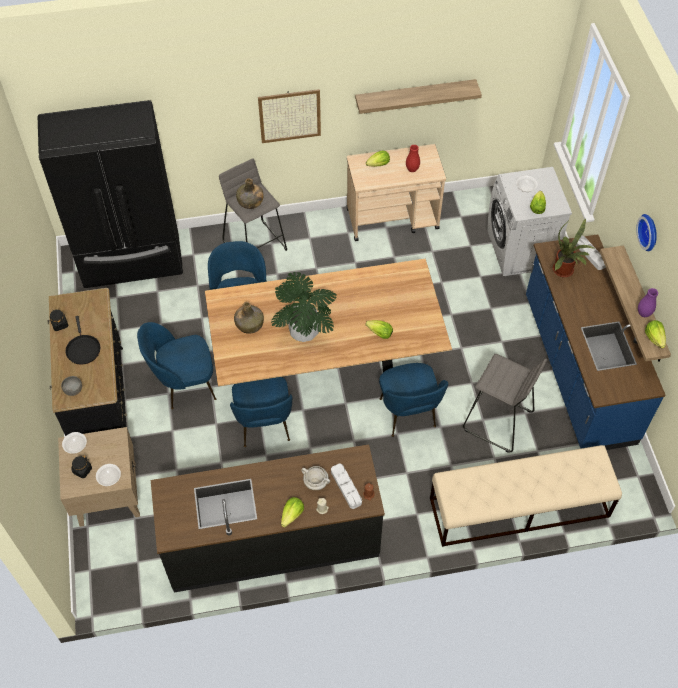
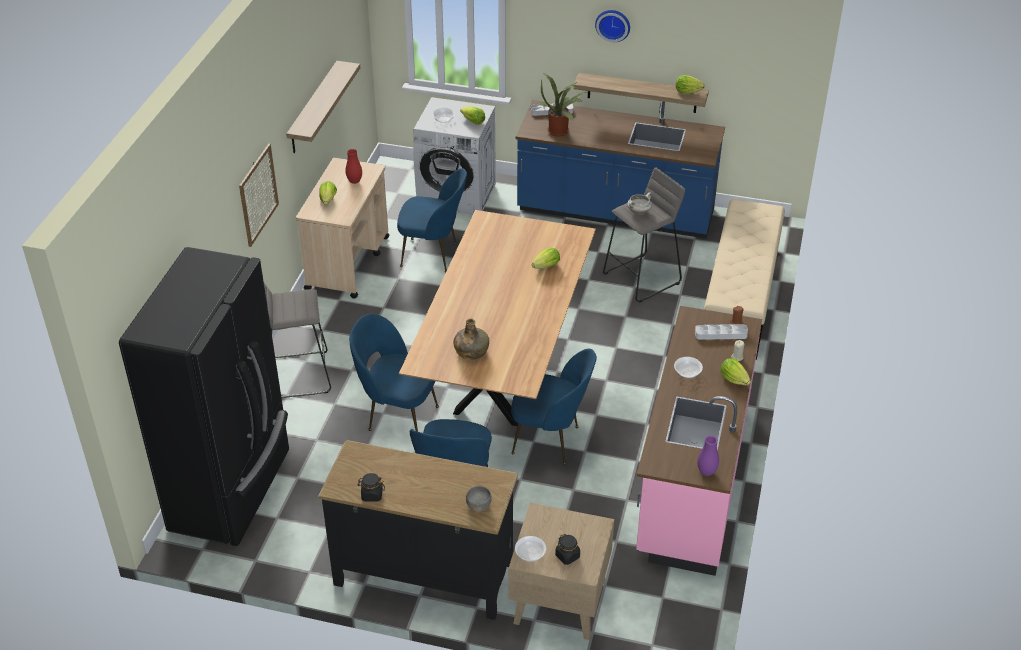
camera: 65 degrees left, 15 degrees down
black frying pan [66,316,100,365] -> none
bowl [96,464,121,486] -> bowl moved to [674,357,703,378]
black counter [151,444,385,593] -> pink counter [636,306,762,576]
green bottle [236,178,264,209] -> none
potted plant [271,272,337,342] -> none
white cooking pot [301,466,330,490] -> white cooking pot moved to [627,192,652,214]
blue chair [379,363,448,437] -> blue chair moved to [397,168,467,273]
purple vase [638,288,658,317] -> purple vase moved to [697,436,719,476]

